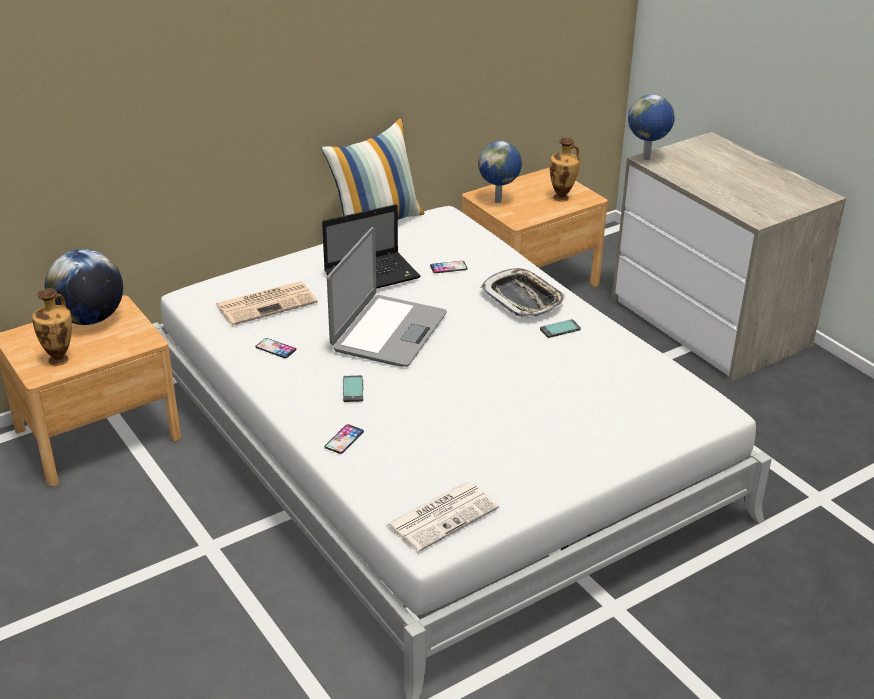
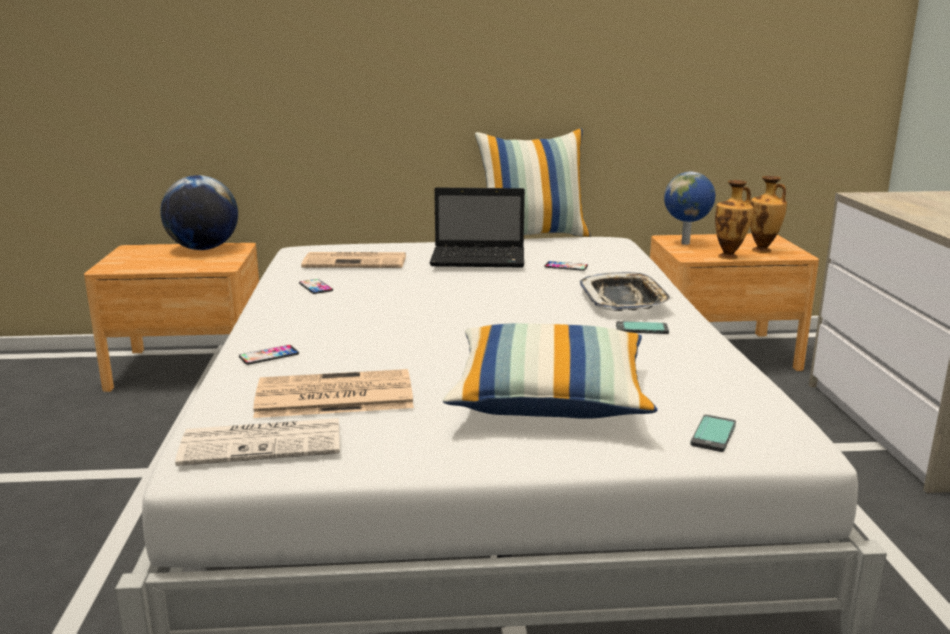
camera: 30 degrees right, 15 degrees down
vase [32,288,72,366] -> vase moved to [715,180,753,259]
laptop [327,227,447,367] -> none
phone [343,375,363,402] -> phone moved to [690,415,736,452]
globe [628,94,675,160] -> none
none -> newspaper [253,369,414,418]
none -> pillow [443,323,658,419]

